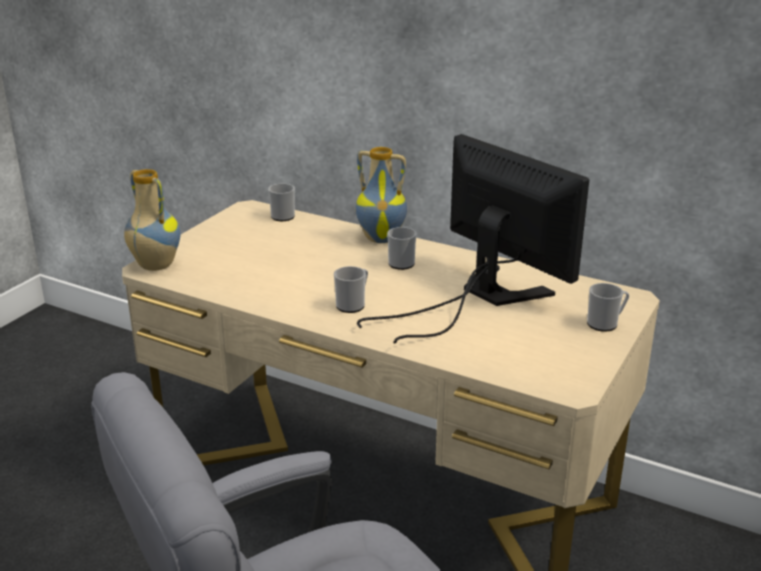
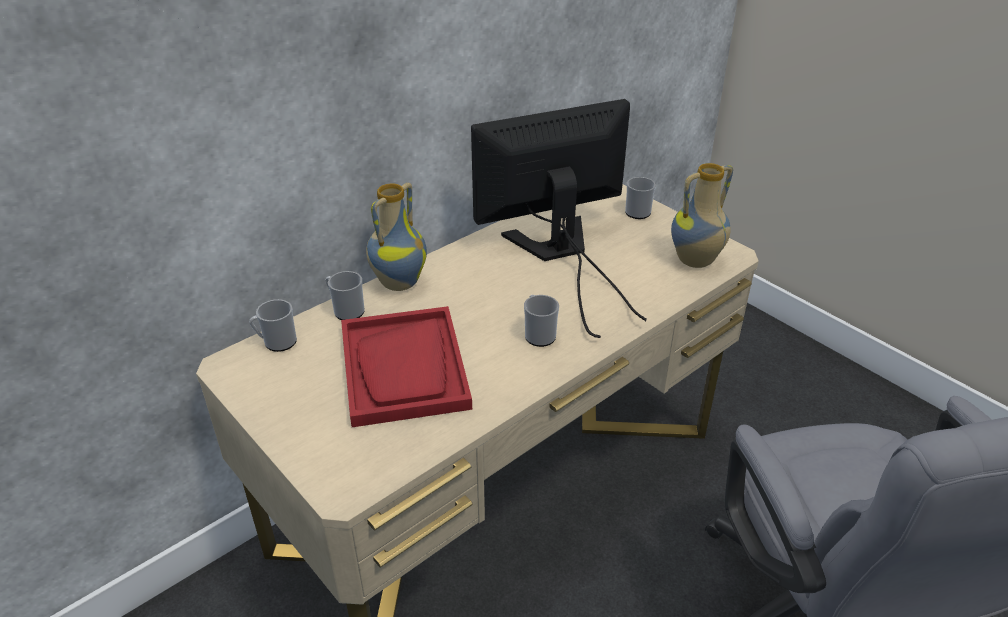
camera: 70 degrees left, 10 degrees up
vase [124,169,180,271] -> vase moved to [671,163,733,268]
mug [387,227,417,270] -> mug moved to [325,271,365,320]
none -> red tray [341,306,472,427]

